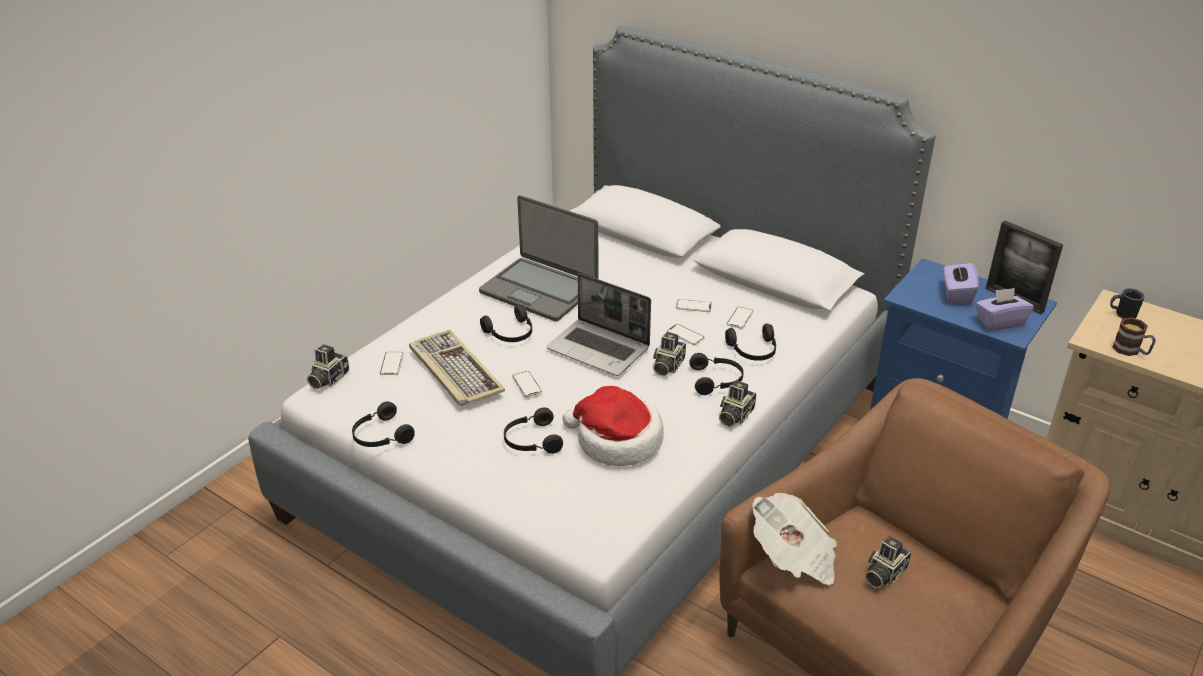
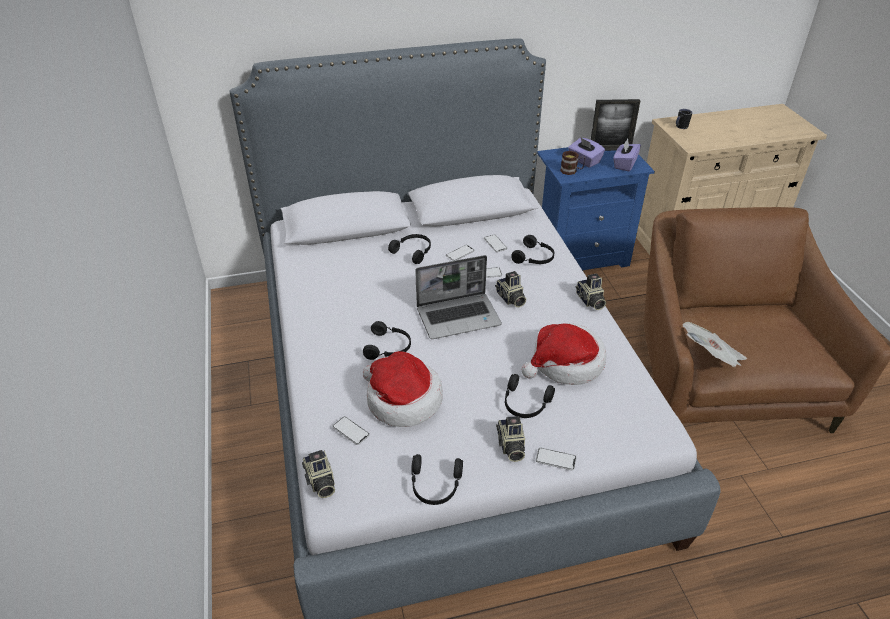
camera: 50 degrees left, 5 degrees up
keyboard [409,330,505,406] -> hat [363,351,443,427]
laptop [479,195,598,322] -> none
phone [512,371,542,397] -> phone moved to [536,448,576,470]
black headphones [689,353,744,395] -> black headphones moved to [388,234,431,264]
camera [865,536,912,588] -> camera moved to [496,416,525,462]
mug [1113,317,1155,356] -> mug moved to [560,151,586,175]

